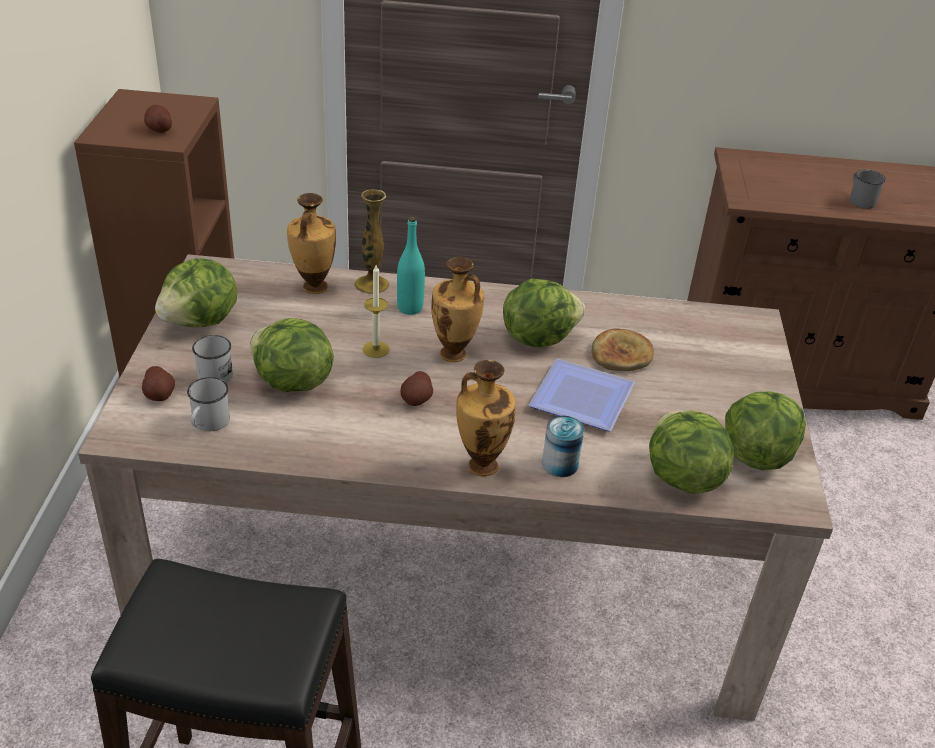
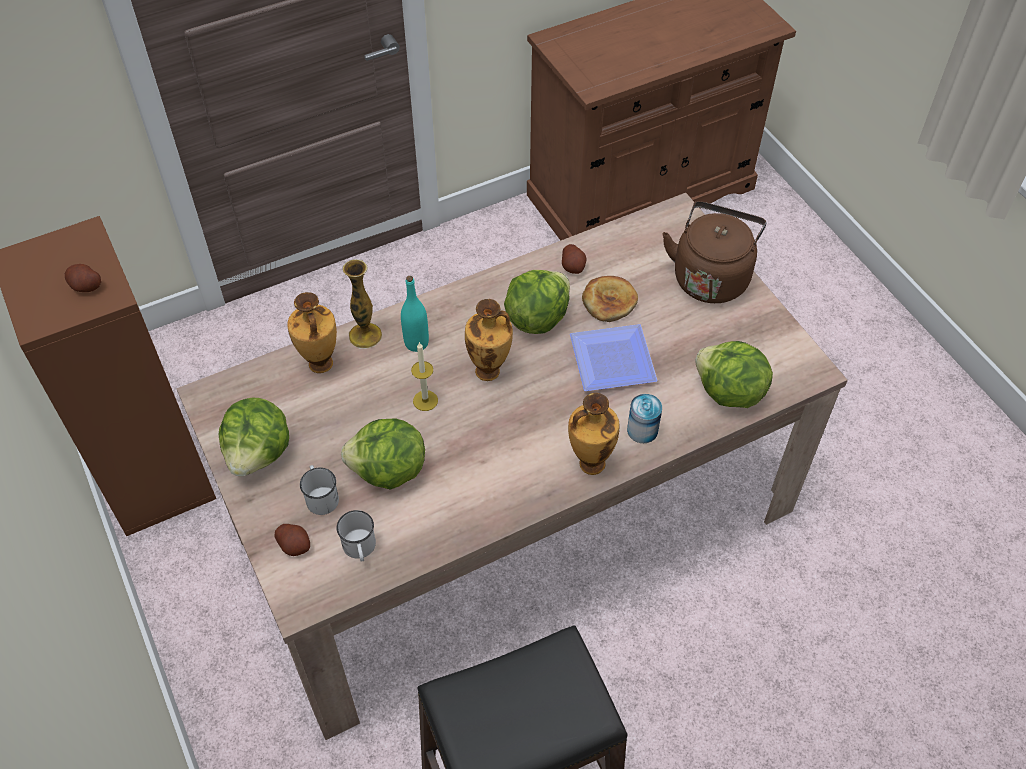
camera: 30 degrees left, 15 degrees up
potato [401,371,433,406] -> potato moved to [562,244,587,274]
lettuce [725,391,806,470] -> none
grey mug [849,170,886,209] -> none
none -> brown kettle [662,201,767,303]

